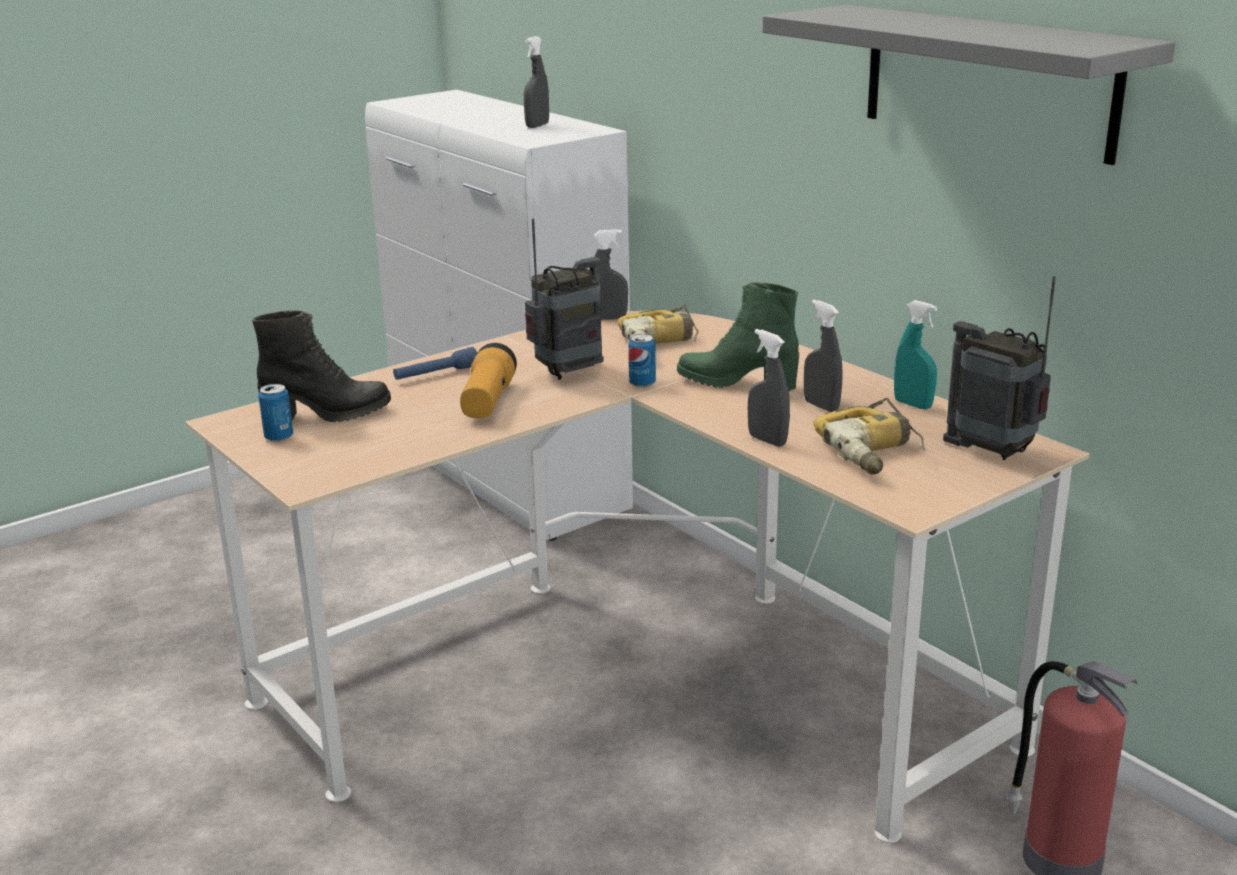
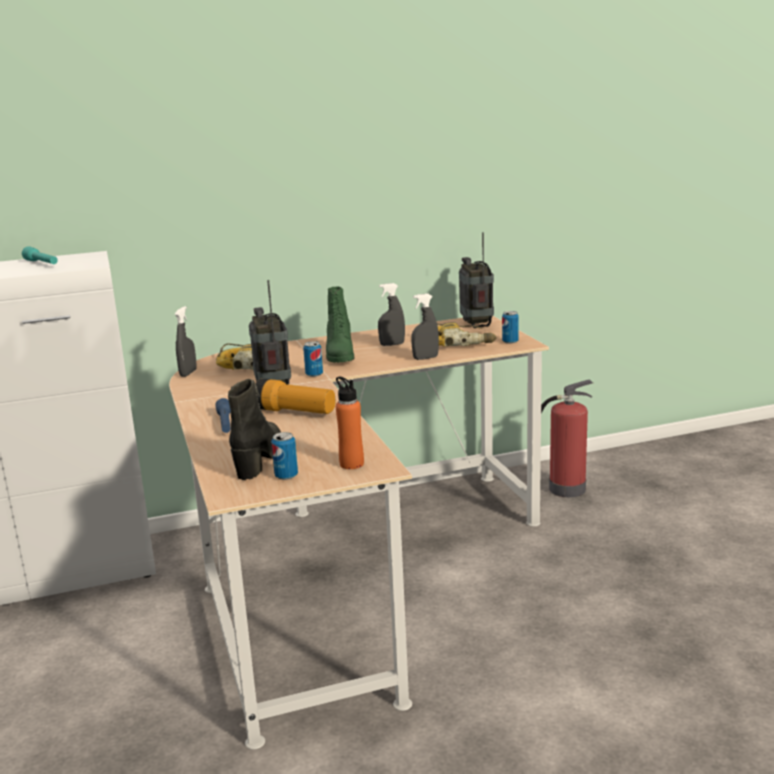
camera: 70 degrees left, 5 degrees down
grey spray bottle [524,36,549,128] -> turquoise flashlight [22,246,58,264]
green boot [677,282,799,391] -> green boot turned 45 degrees counterclockwise [326,287,355,363]
grey shelf [763,5,1175,165] -> none
turquoise spray bottle [894,300,937,409] -> none
radio [943,276,1056,460] -> radio turned 105 degrees clockwise [459,232,494,328]
none -> orange bottle [336,377,364,469]
none -> can [502,311,519,344]

